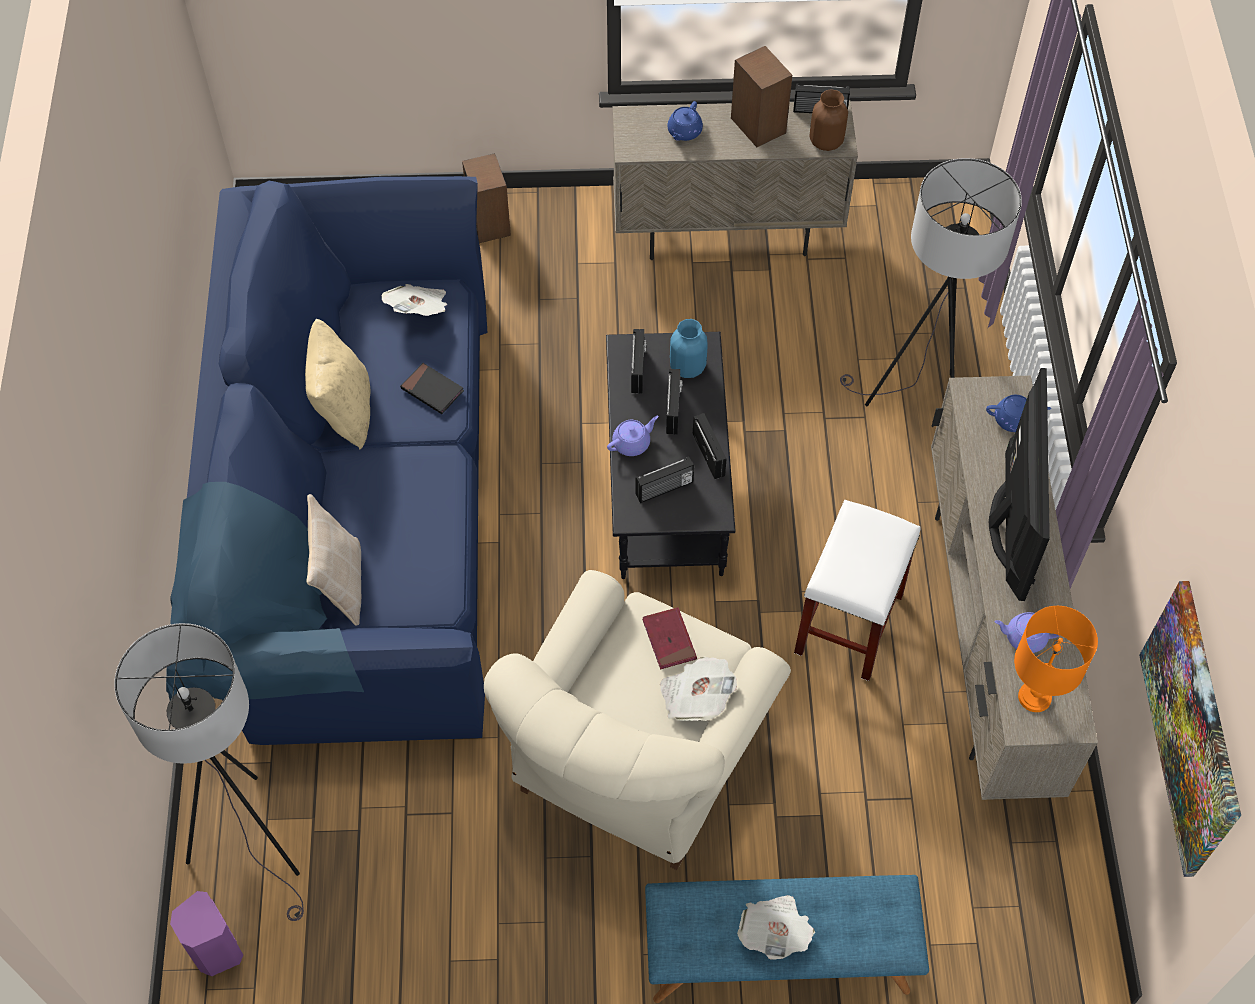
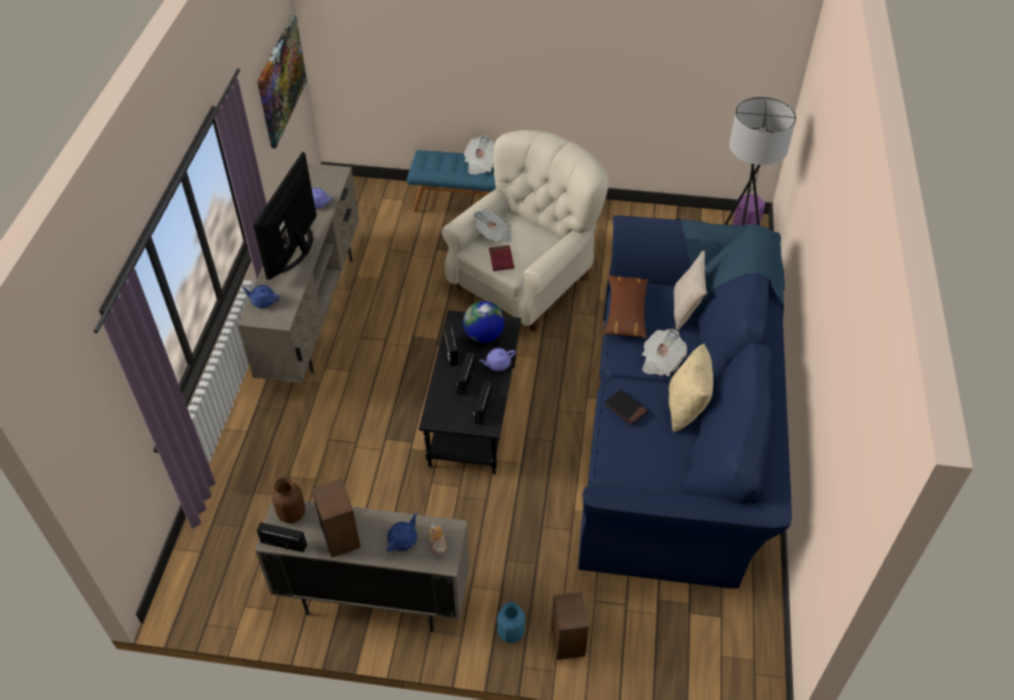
camera: 170 degrees left, 10 degrees down
newspaper [382,284,447,316] -> newspaper moved to [642,329,687,376]
radio [635,456,694,503] -> globe [463,301,505,343]
blue vase [670,319,708,378] -> blue vase moved to [497,602,525,643]
white stool [794,500,921,681] -> none
grey floor lamp [840,158,1022,406] -> none
orange table lamp [1014,606,1098,712] -> none
none -> teapot [429,524,447,555]
none -> brown pillow [604,275,649,338]

